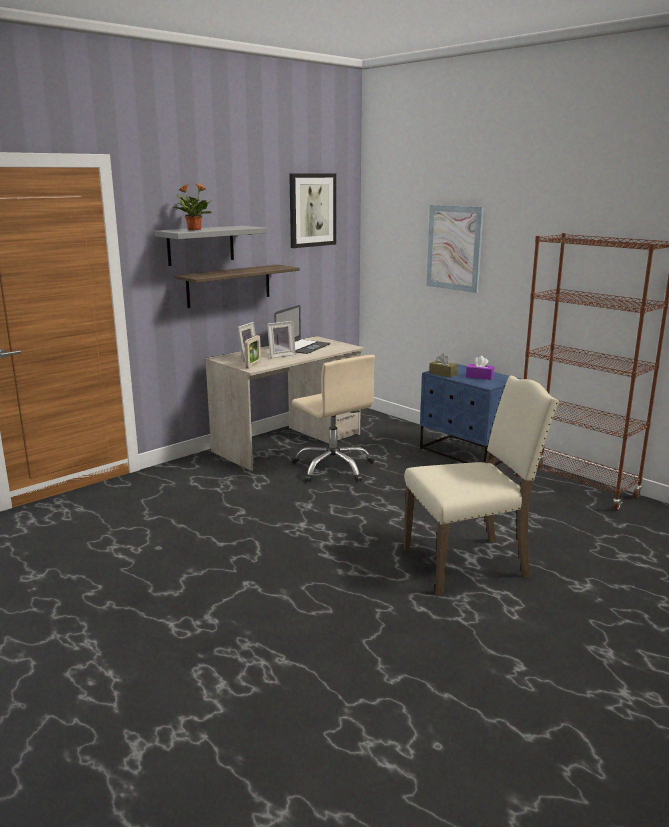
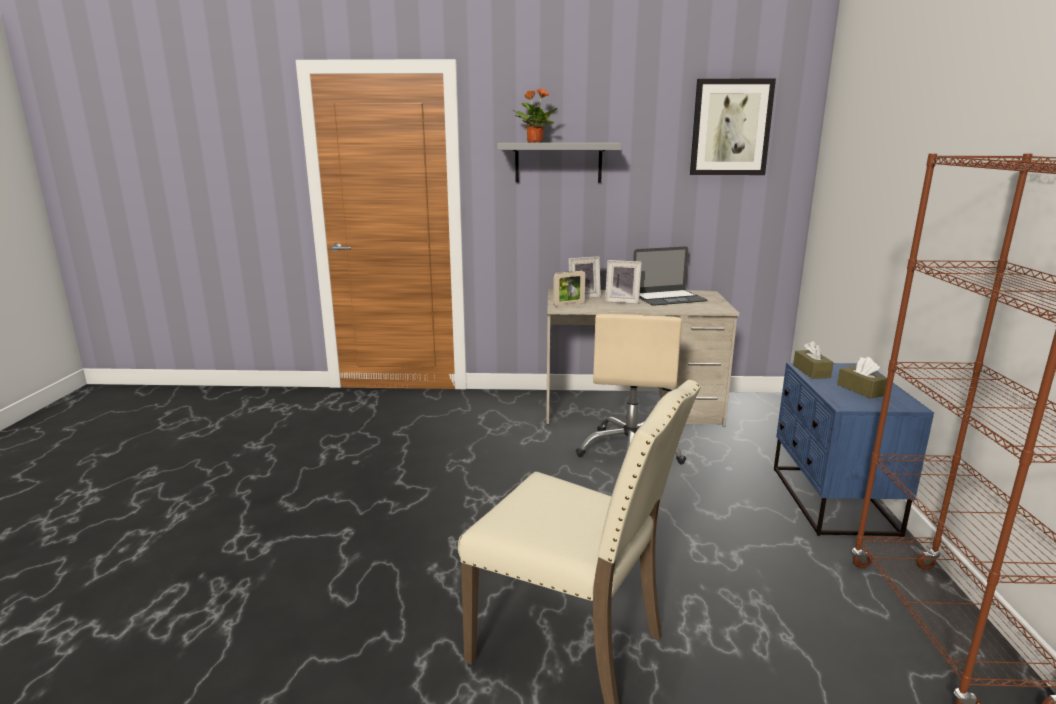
camera: 45 degrees right, 0 degrees up
shelf [174,264,300,308] -> none
picture [427,205,484,293] -> none
purple tissue box [466,356,494,380] -> brown tissue box [837,357,887,399]

